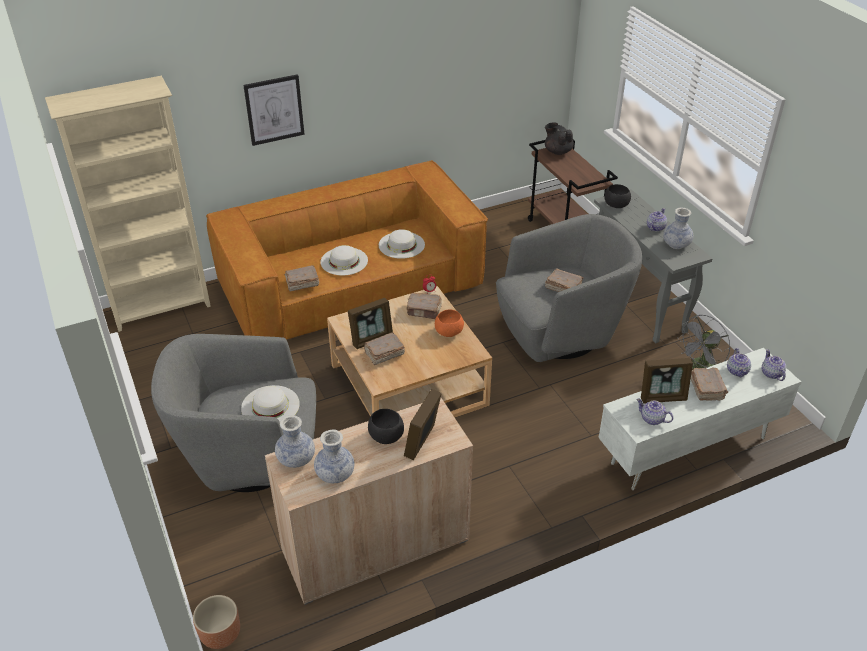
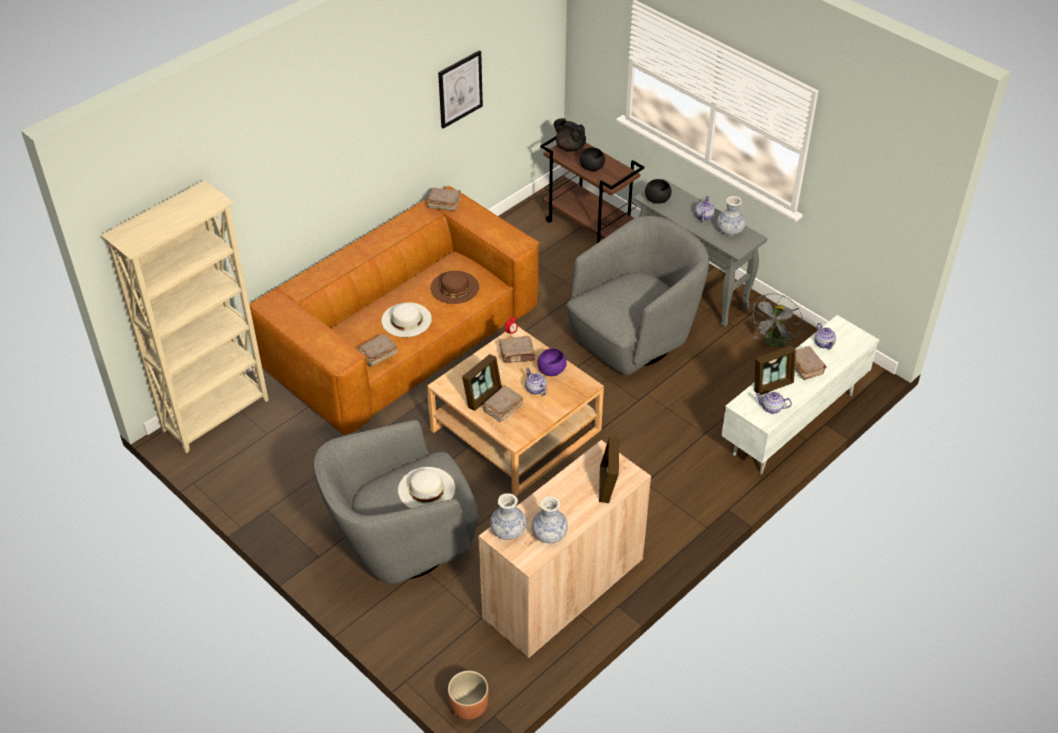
camera: 20 degrees left, 5 degrees up
picture [243,74,304,146] -> picture moved to [438,50,483,129]
black bowl [368,409,404,444] -> black bowl moved to [580,147,605,171]
white hat [379,229,425,259] -> brown hat [430,271,479,304]
orange bowl [435,309,464,337] -> purple bowl [537,348,567,376]
brown book [545,269,584,292] -> brown book moved to [427,188,461,211]
teapot [762,349,786,381] -> teapot moved to [525,368,547,396]

